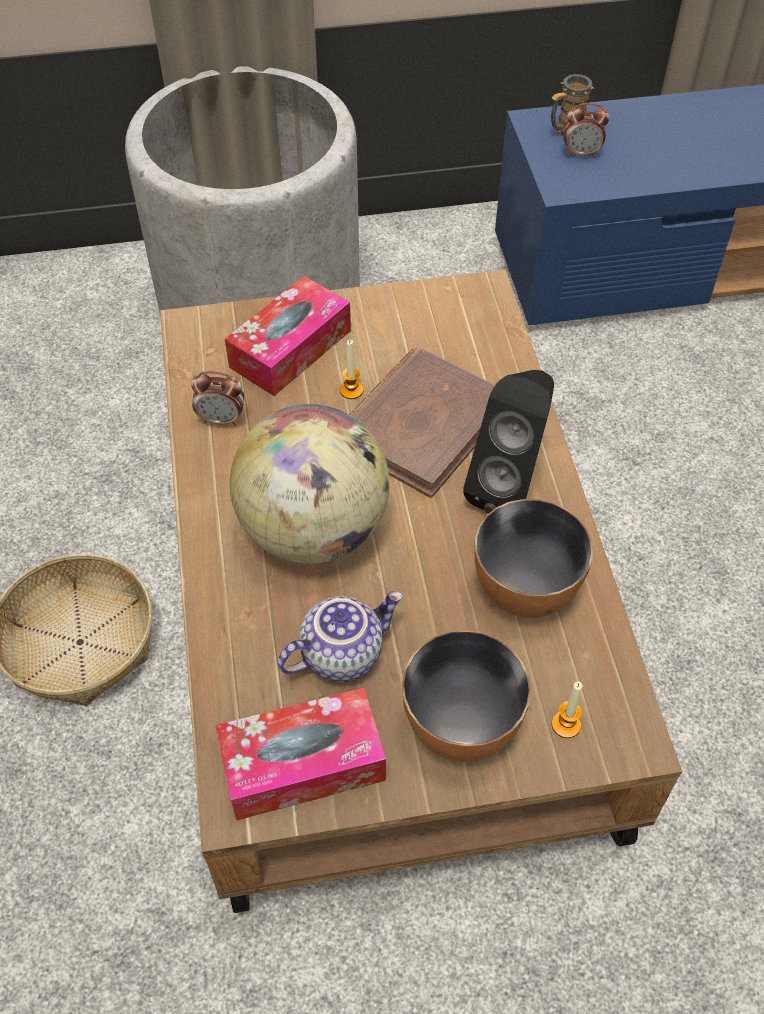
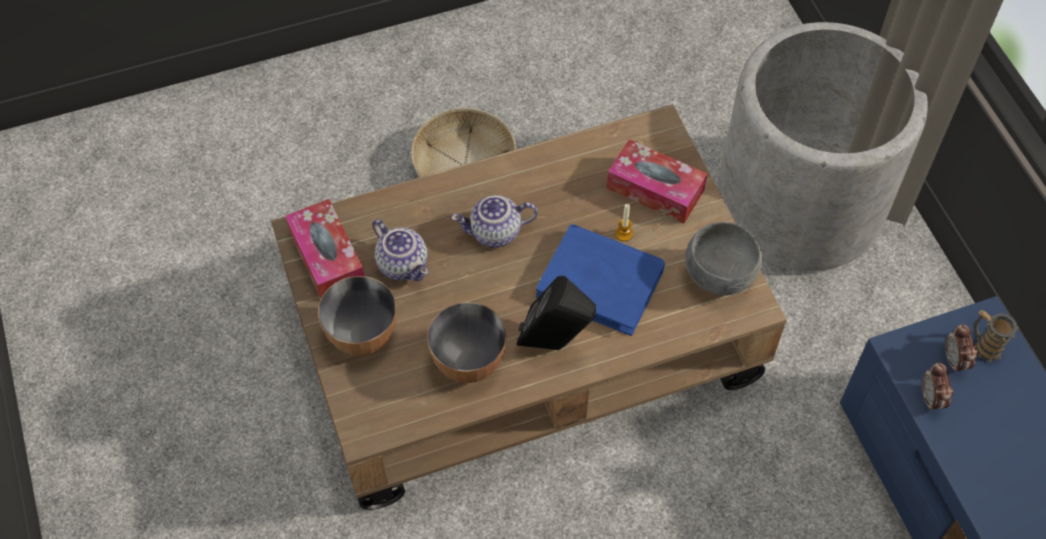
camera: 80 degrees right, 5 degrees up
alarm clock [191,371,245,426] -> alarm clock moved to [922,362,953,410]
globe [230,404,389,564] -> teapot [451,195,538,248]
brown book [349,348,495,498] -> blue book [536,224,665,336]
candle [552,681,582,738] -> none
none -> grey bowl [686,222,762,295]

